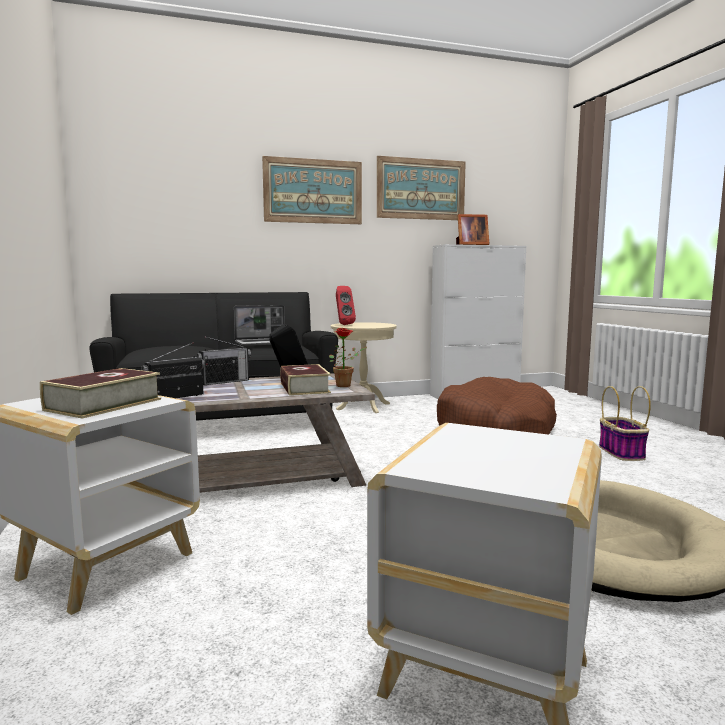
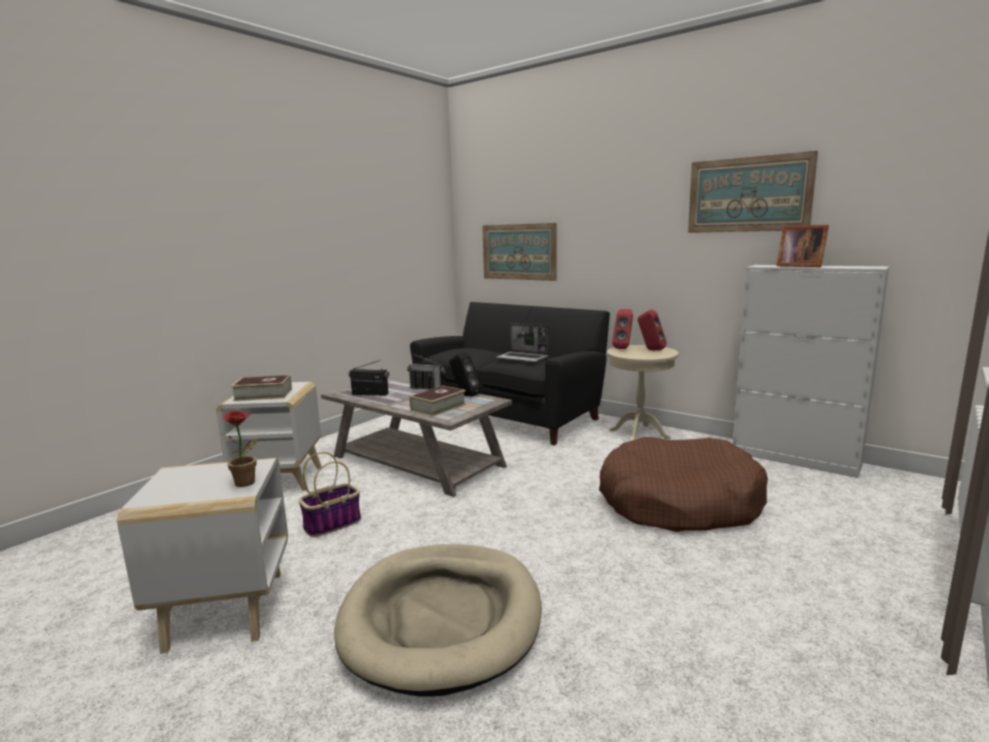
camera: 55 degrees right, 5 degrees up
picture [262,156,362,224] -> picture moved to [482,223,557,281]
potted plant [329,328,367,387] -> potted plant moved to [221,411,258,487]
basket [599,386,651,461] -> basket moved to [299,452,361,537]
none -> red speaker [638,310,667,350]

